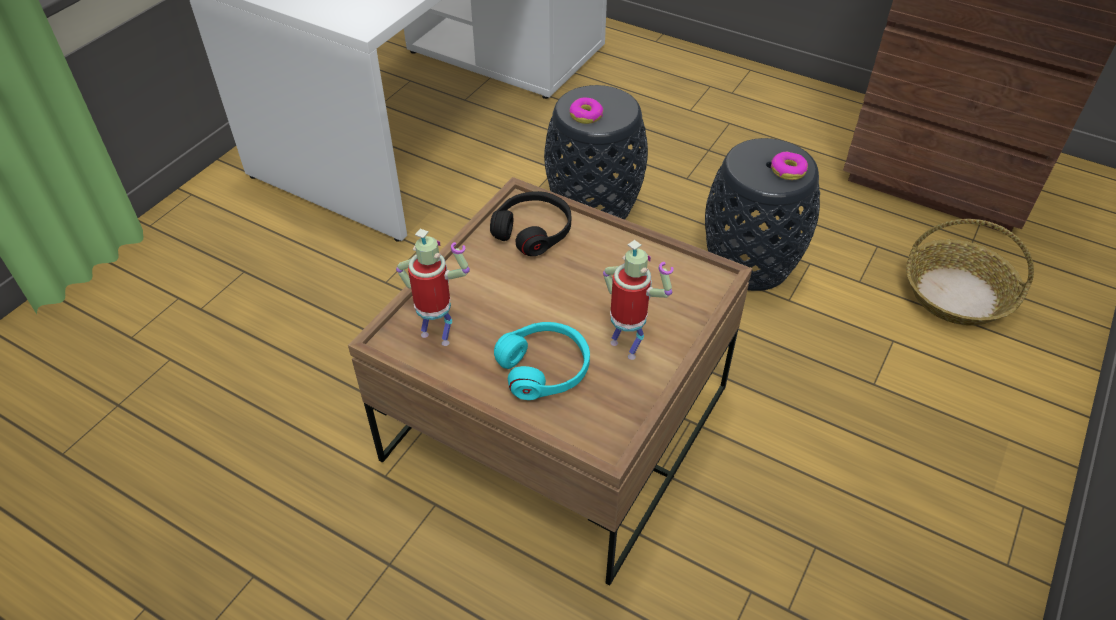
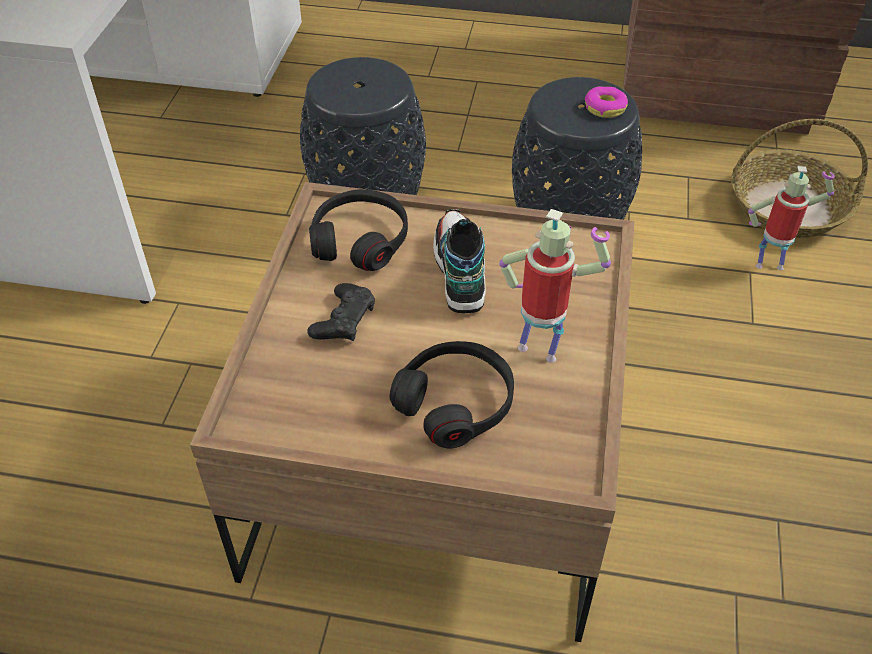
camera: 20 degrees left, 0 degrees up
toy robot [396,229,470,346] -> toy robot moved to [748,166,835,270]
turquoise headphones [494,322,590,400] -> black headphones [390,341,514,448]
donut [570,98,603,124] -> none
none -> black game controller [307,283,375,341]
none -> shoe [433,209,486,313]

